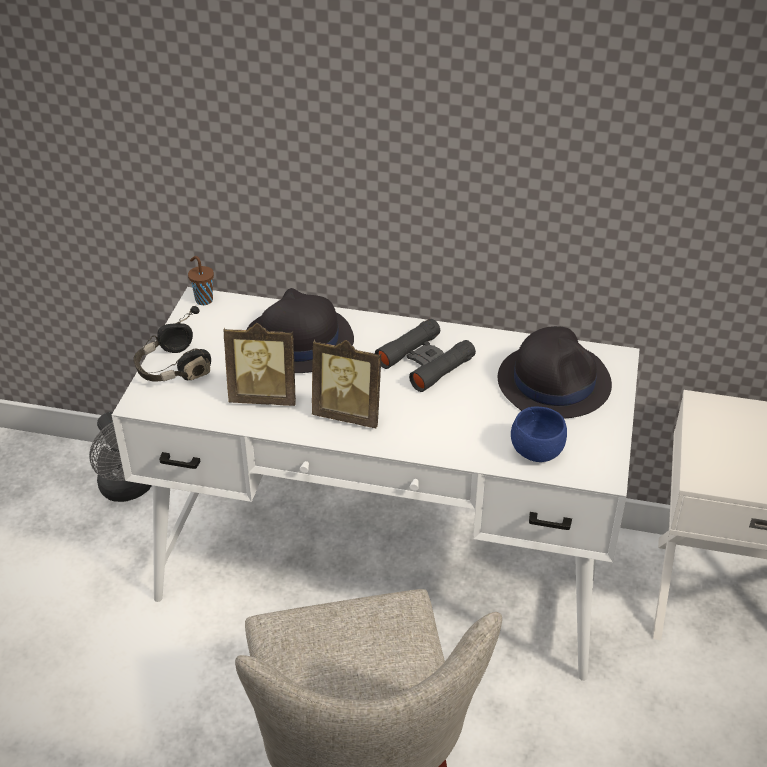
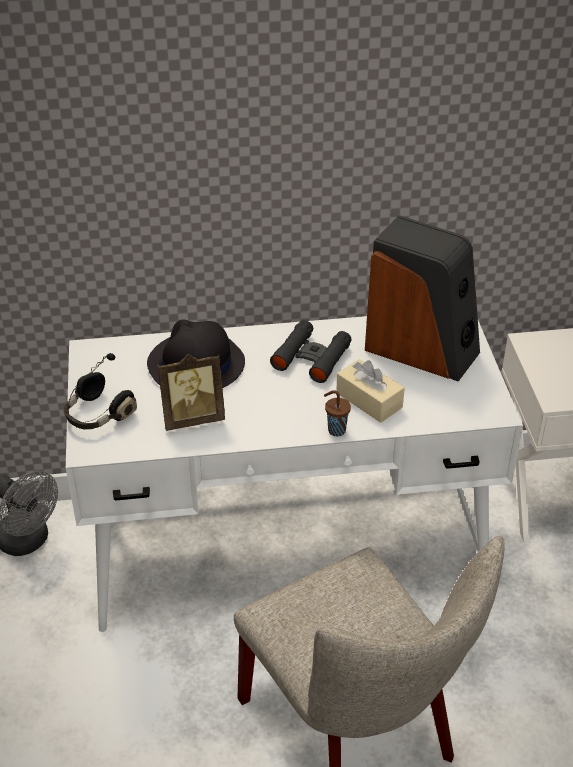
camera: 20 degrees left, 0 degrees up
brown cup [188,256,214,305] -> brown cup moved to [324,390,351,437]
picture frame [312,340,382,428] -> none
black hat [498,326,612,419] -> speaker [365,215,480,382]
blue bowl [511,407,567,462] -> none
none -> beige tissue box [336,359,405,423]

